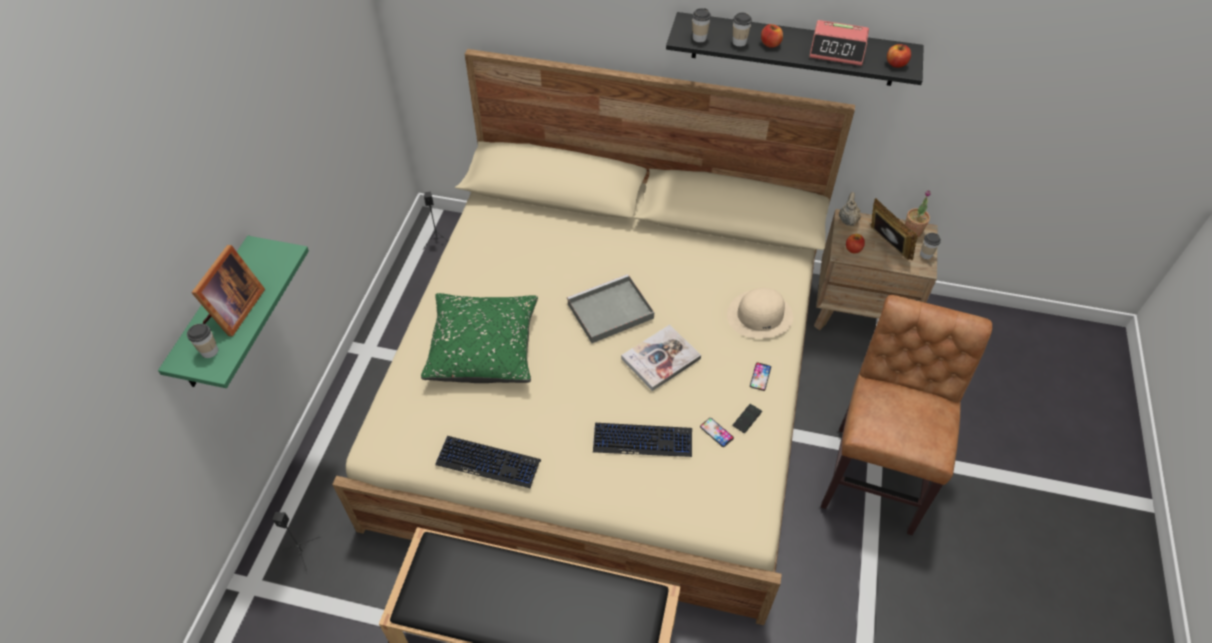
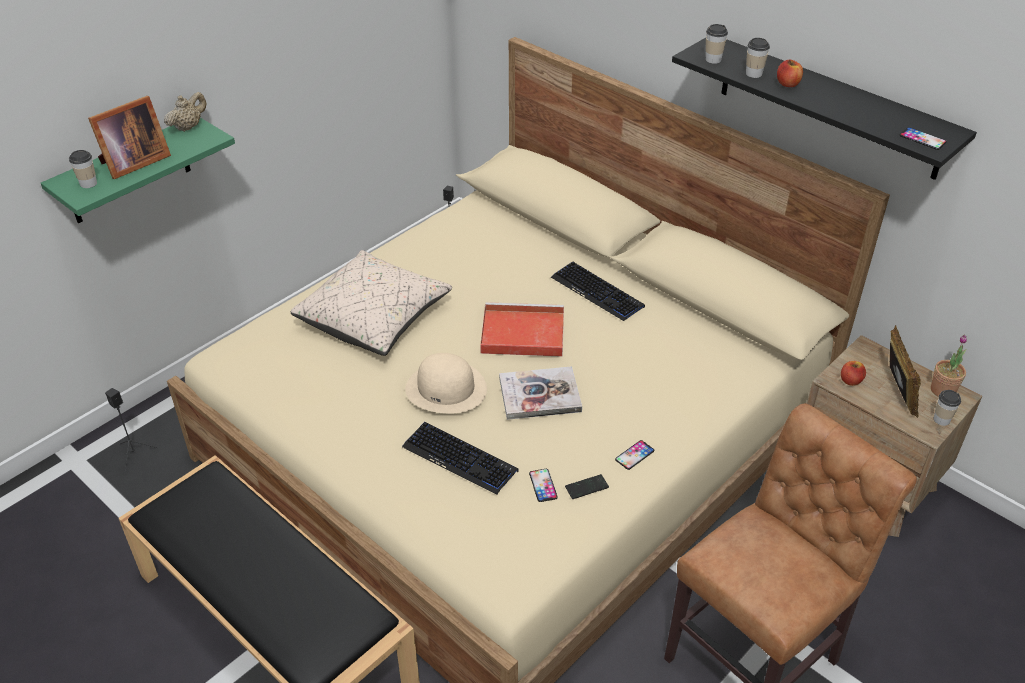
camera: 30 degrees right, 10 degrees down
green pillow [421,293,538,383] -> beige pillow [291,250,452,356]
keyboard [435,436,541,489] -> keyboard moved to [551,262,645,321]
grey tray [567,274,654,343] -> red tray [480,302,564,357]
beige hat [727,288,793,339] -> beige hat moved to [406,353,487,413]
alarm clock [809,20,869,66] -> none
beige teapot [839,192,861,226] -> beige teapot moved to [164,92,206,132]
apple [887,44,911,68] -> phone [900,127,947,150]

